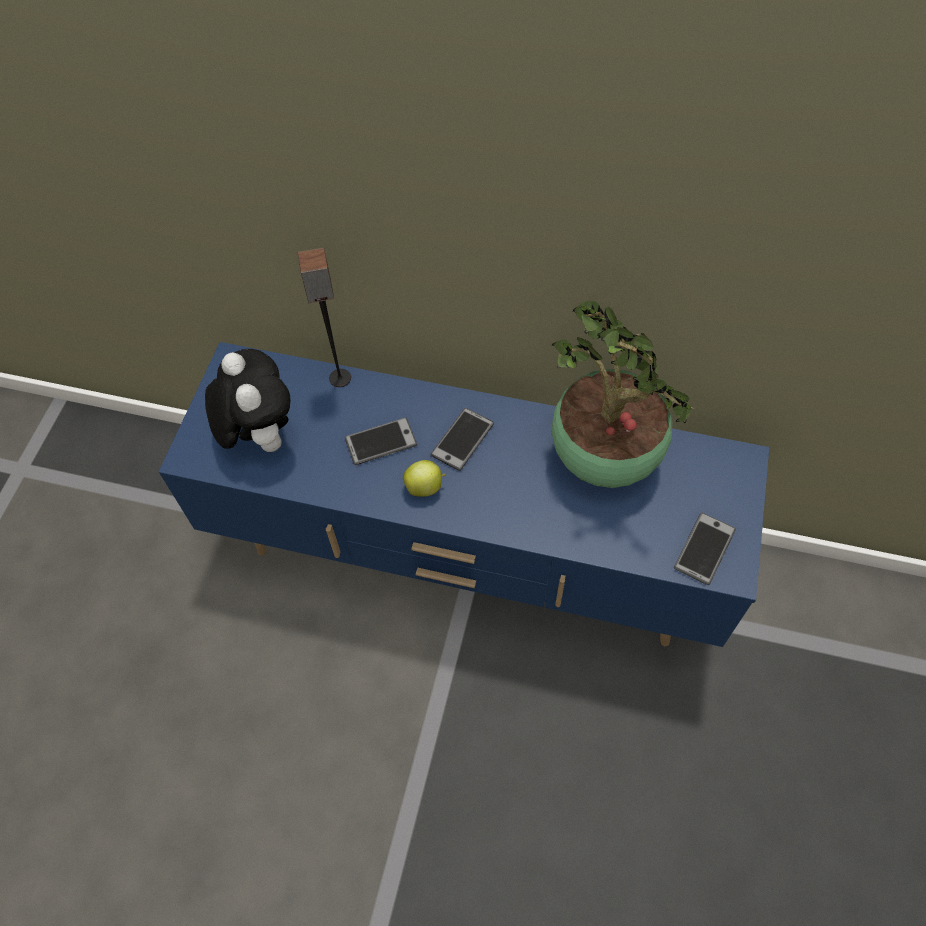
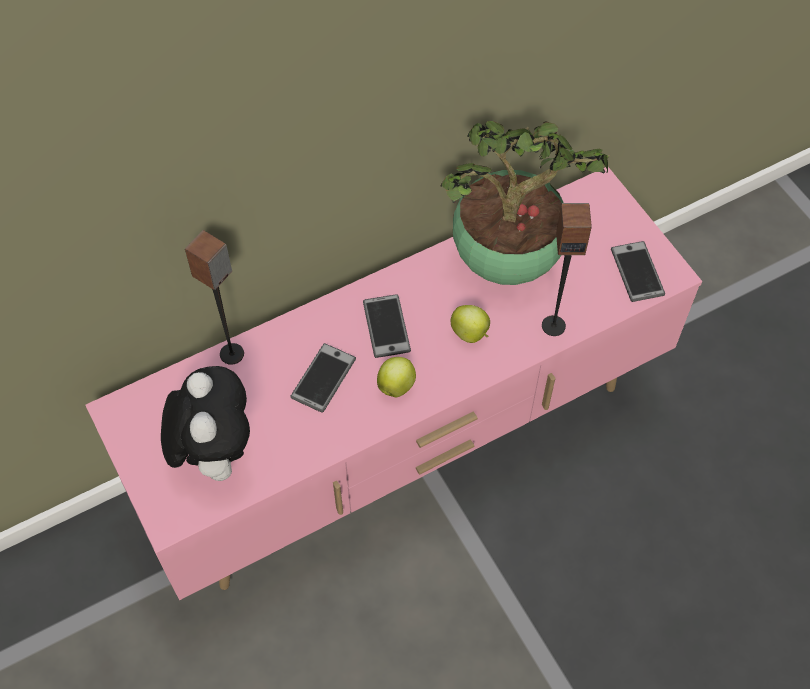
camera: 45 degrees left, 0 degrees up
blue tv stand [159,342,769,647] -> pink tv stand [85,167,702,600]
plush toy [205,349,291,452] -> plush toy turned 60 degrees clockwise [161,366,250,481]
none -> apple [450,305,490,343]
none -> speaker [542,203,592,336]

